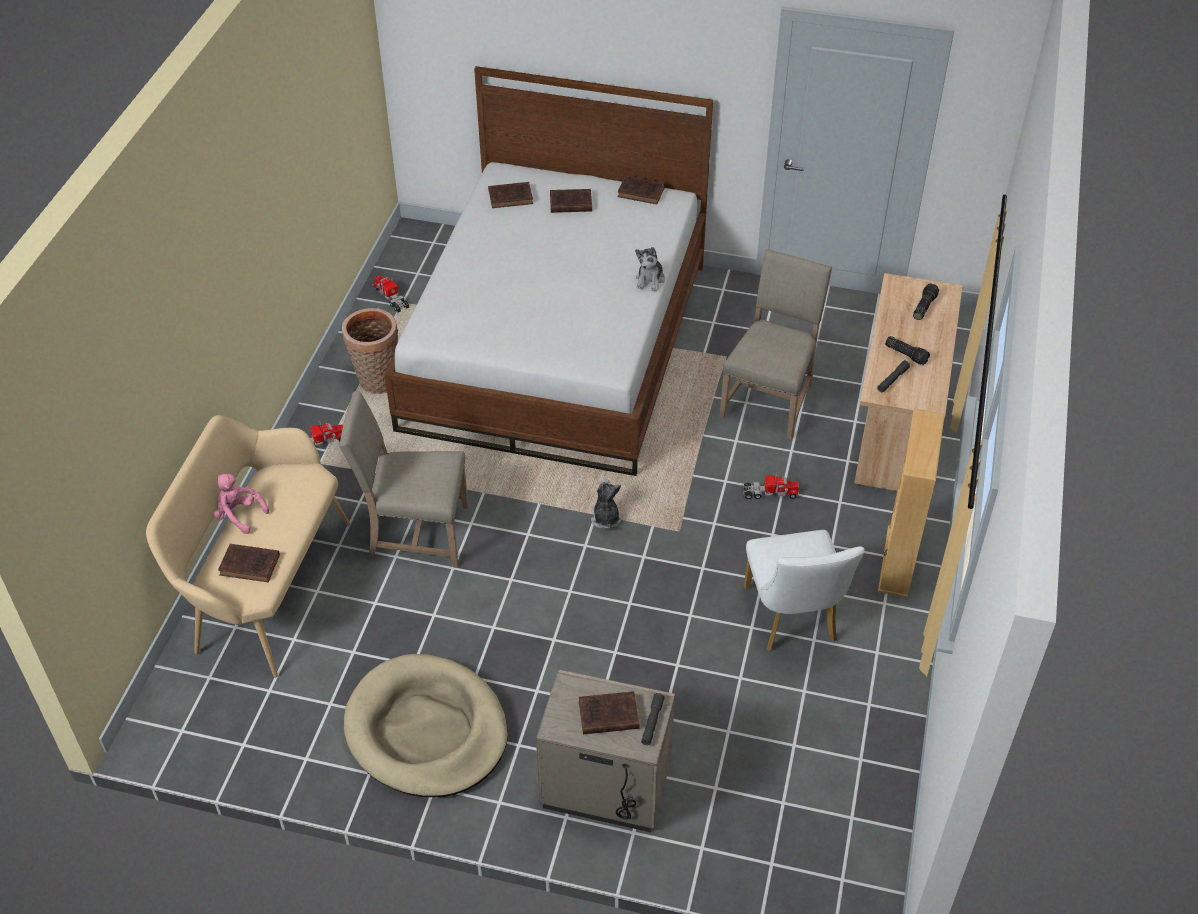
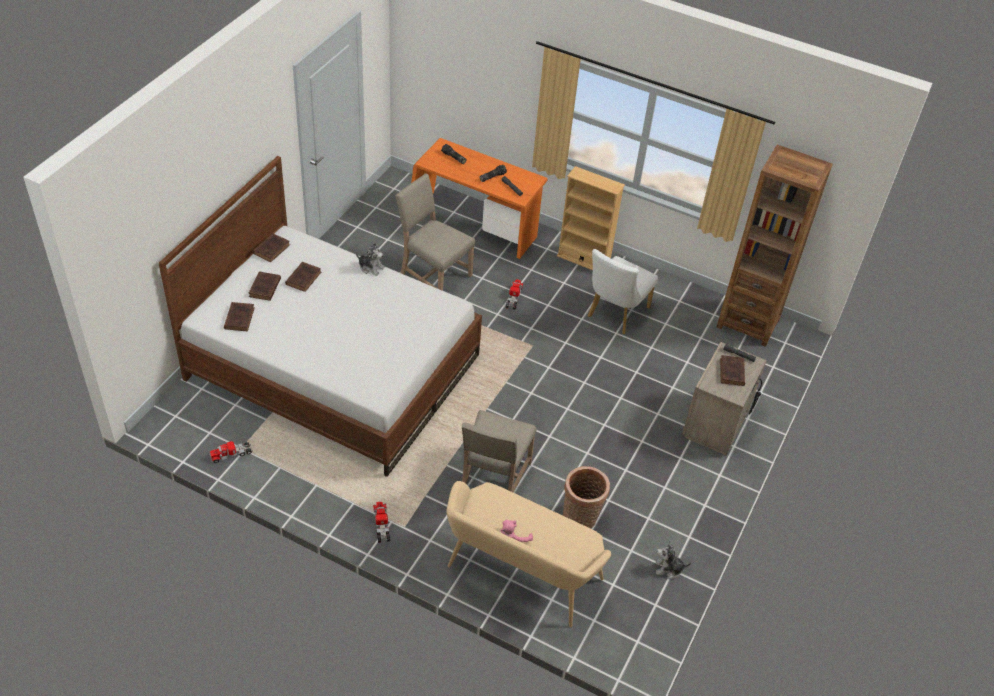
camera: 80 degrees left, 0 degrees up
brown book [218,544,280,582] -> brown book moved to [285,262,321,292]
basket [342,308,398,394] -> basket moved to [563,466,610,529]
beige dog bed [344,654,508,797] -> none
plush toy [591,479,621,529] -> plush toy moved to [656,540,691,579]
white chair [744,530,865,651] -> white chair turned 120 degrees clockwise [588,249,658,334]
beige desk [854,273,963,491] -> orange desk [411,138,548,259]
none -> brown bookcase [717,145,833,347]

